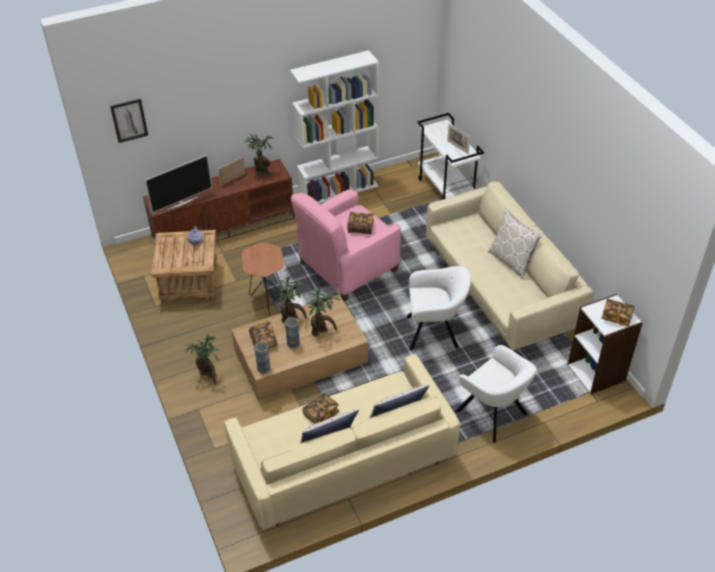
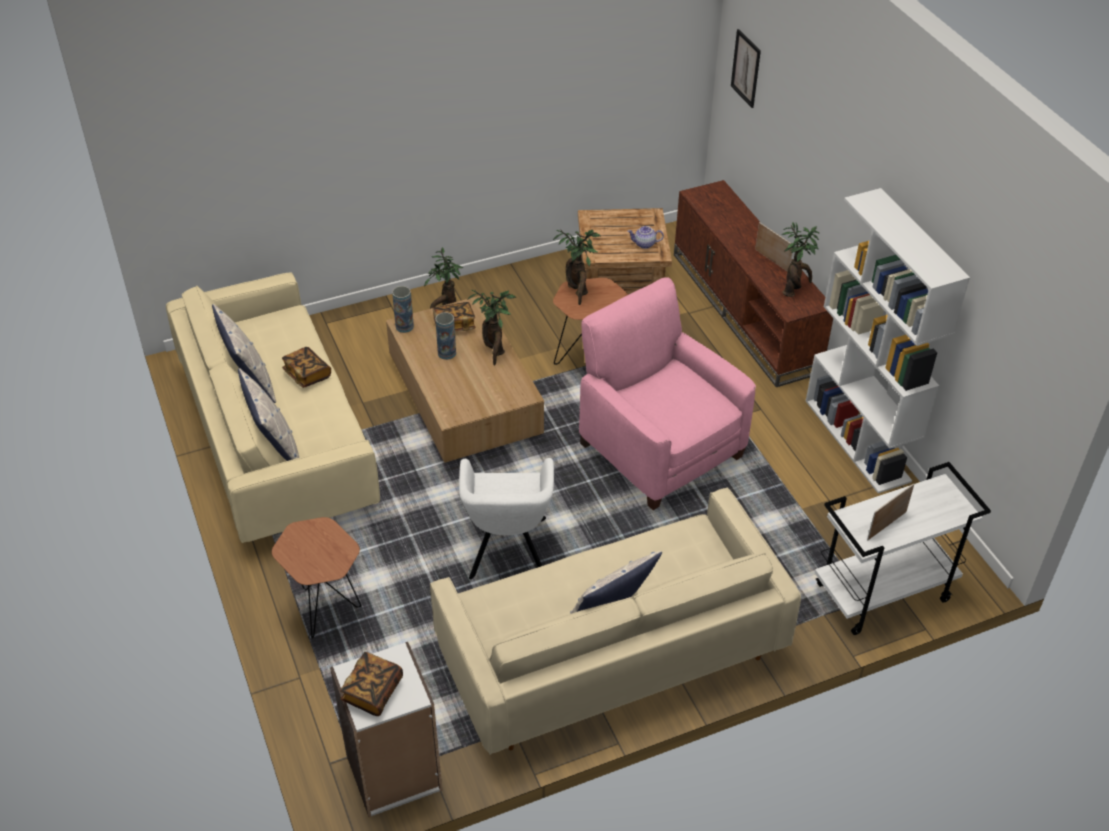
camera: 90 degrees right, 0 degrees up
television [145,155,212,213] -> none
potted plant [309,287,340,336] -> potted plant moved to [553,229,601,305]
book [347,212,374,234] -> none
white armchair [455,345,537,443] -> brown side table [272,517,361,639]

